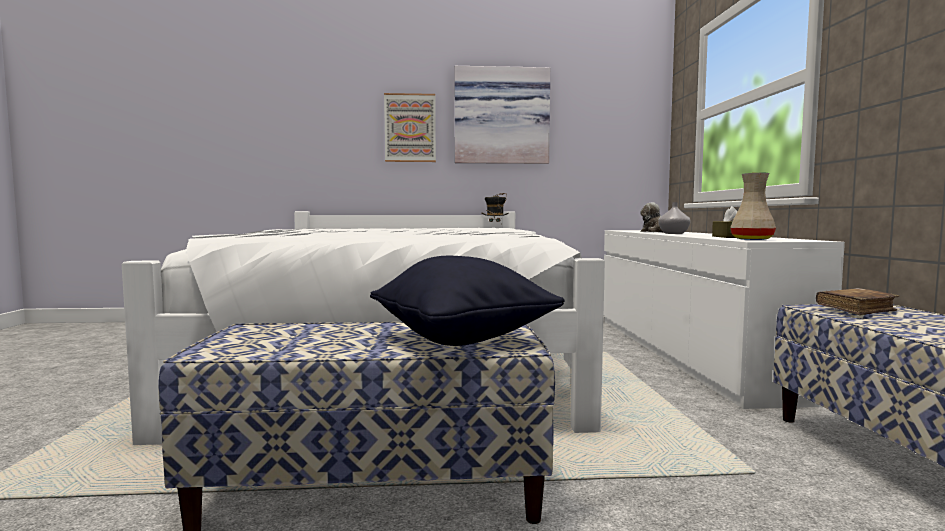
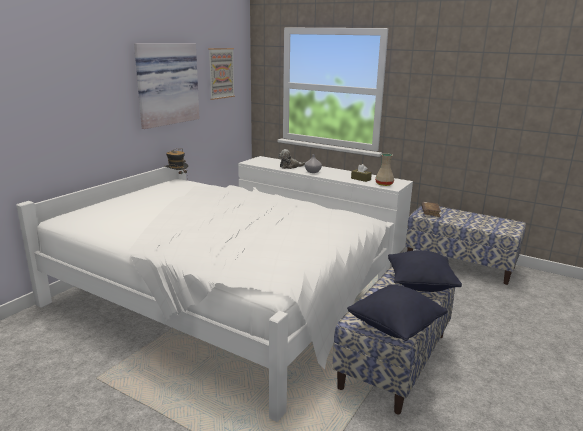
camera: 55 degrees left, 15 degrees up
picture [384,93,436,162] -> picture moved to [208,48,235,100]
none -> black pillow [347,284,448,341]

